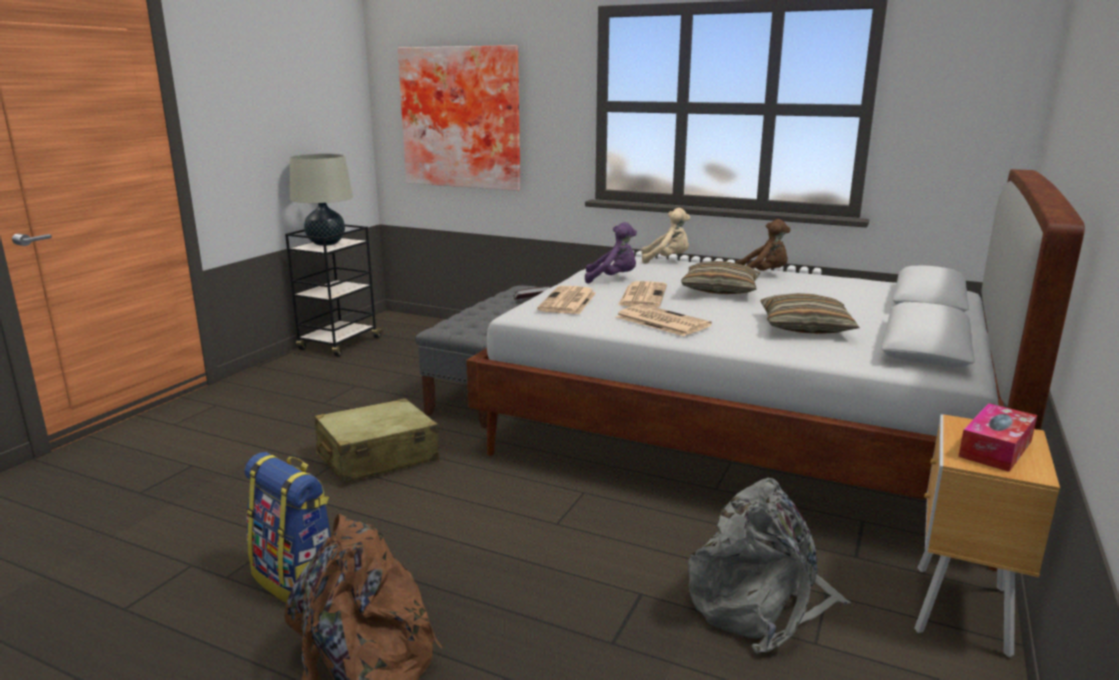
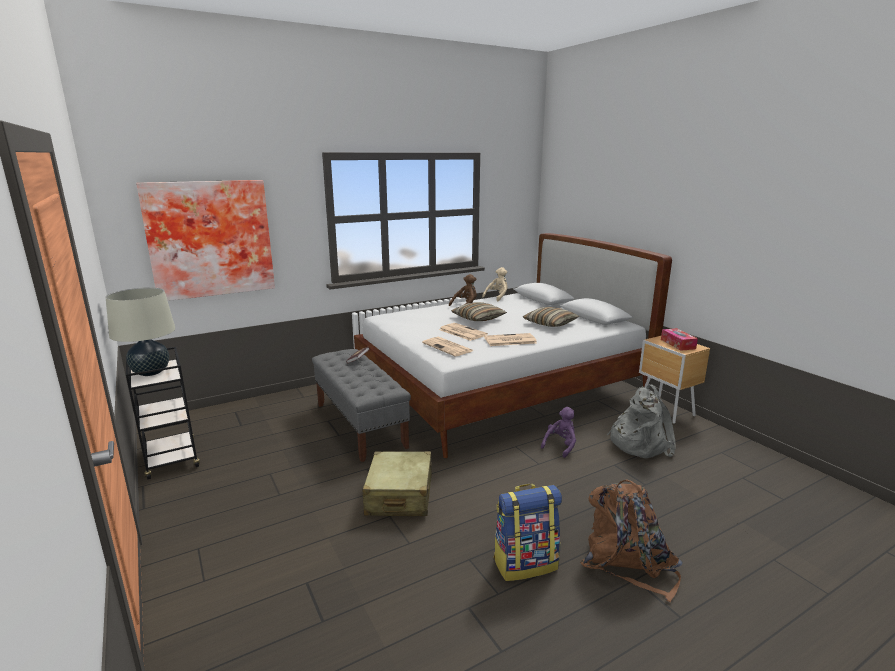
camera: 55 degrees left, 0 degrees up
purple plush toy [585,222,637,284] -> purple plush toy moved to [541,407,576,458]
beige plush toy [641,208,690,264] -> beige plush toy moved to [482,267,508,301]

